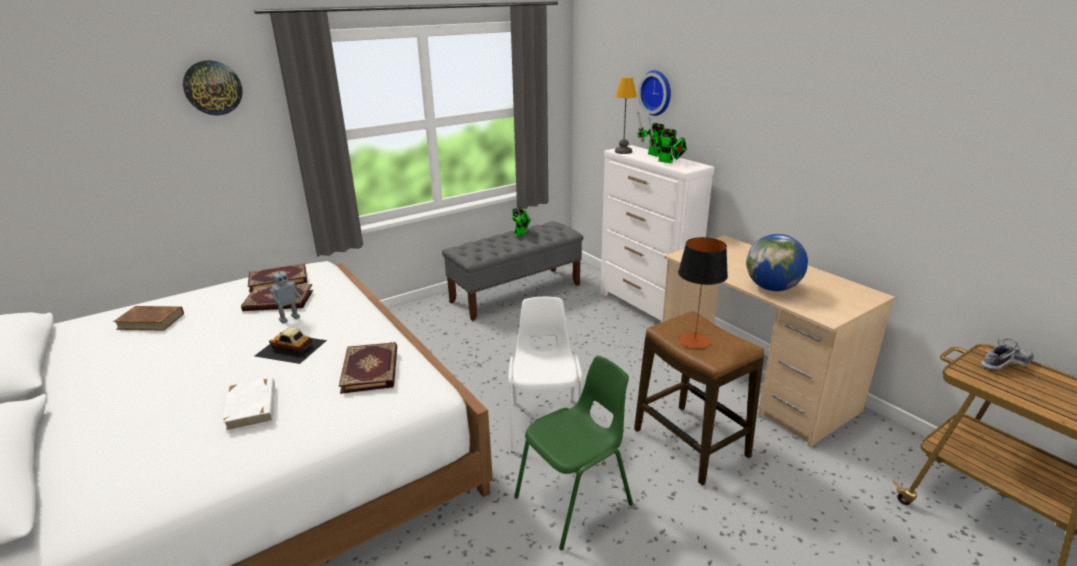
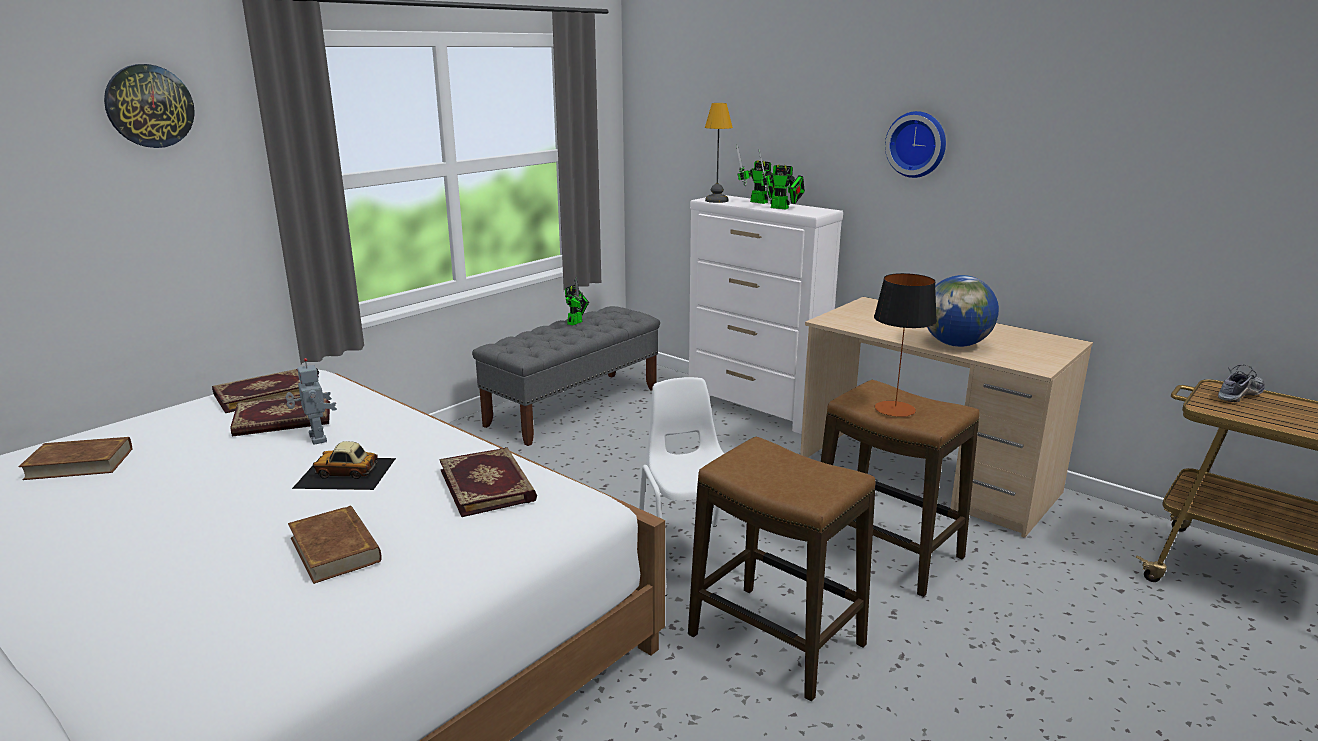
camera: 15 degrees left, 5 degrees down
white book [222,377,275,432] -> brown book [288,506,382,584]
toy robot [269,268,302,323] -> toy robot turned 60 degrees counterclockwise [285,358,337,445]
green chair [514,356,633,550] -> stool [688,437,876,701]
wall clock [638,70,671,116] -> wall clock moved to [885,111,946,178]

